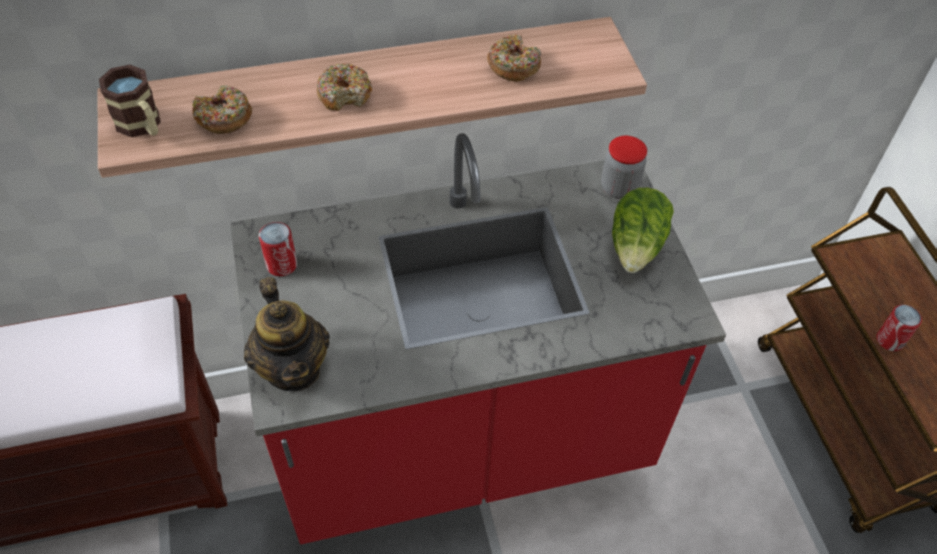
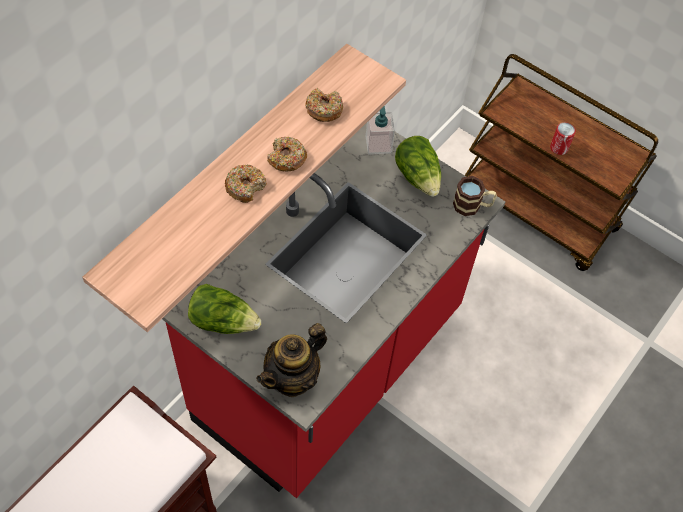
camera: 40 degrees left, 5 degrees up
mug [99,65,161,137] -> mug moved to [453,176,497,216]
donut [192,85,252,134] -> donut moved to [267,137,307,171]
teapot [244,277,330,392] -> teapot turned 105 degrees clockwise [256,323,327,397]
can [259,222,297,276] -> lettuce [188,284,261,334]
jar [601,136,647,199] -> soap dispenser [366,106,395,155]

